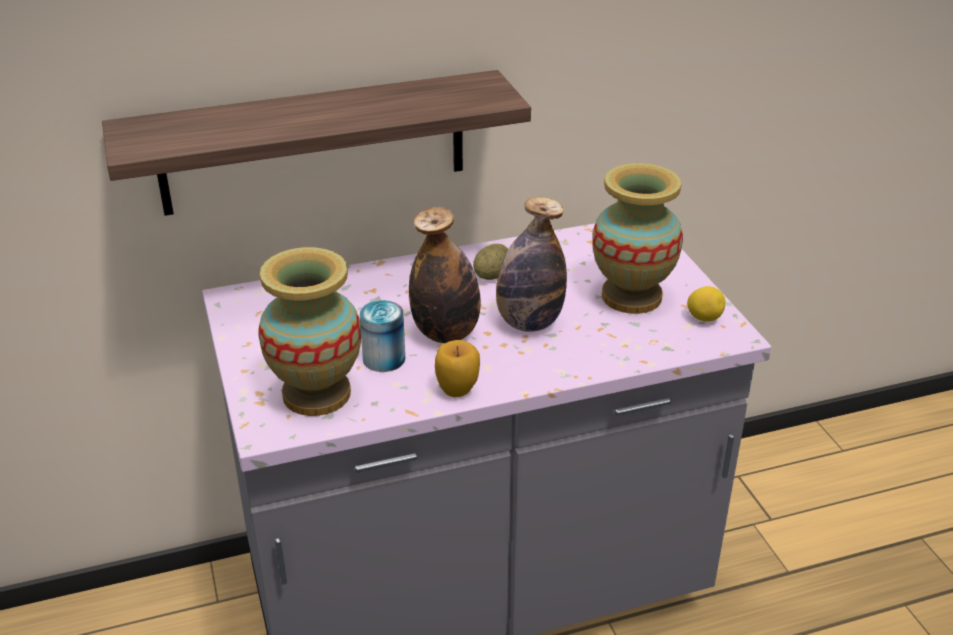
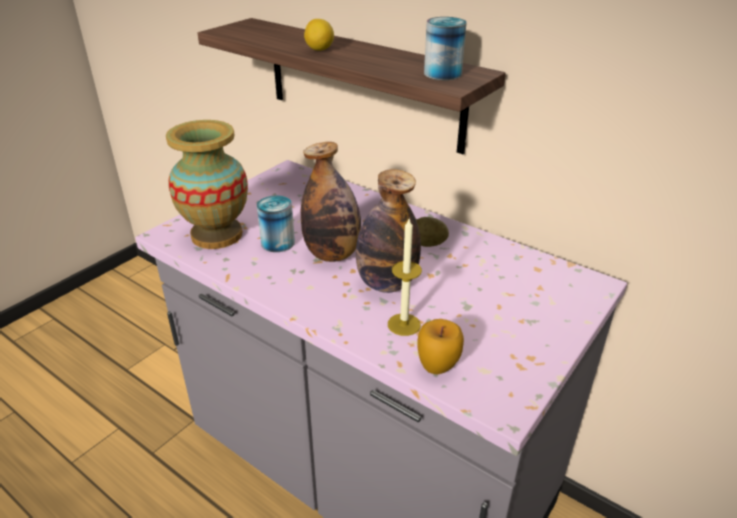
camera: 55 degrees right, 0 degrees up
apple [435,340,480,397] -> apple moved to [417,319,464,374]
vase [592,163,683,314] -> none
lemon [687,286,725,322] -> lemon moved to [304,19,334,51]
none -> candle [388,219,422,336]
none -> can [424,17,467,80]

